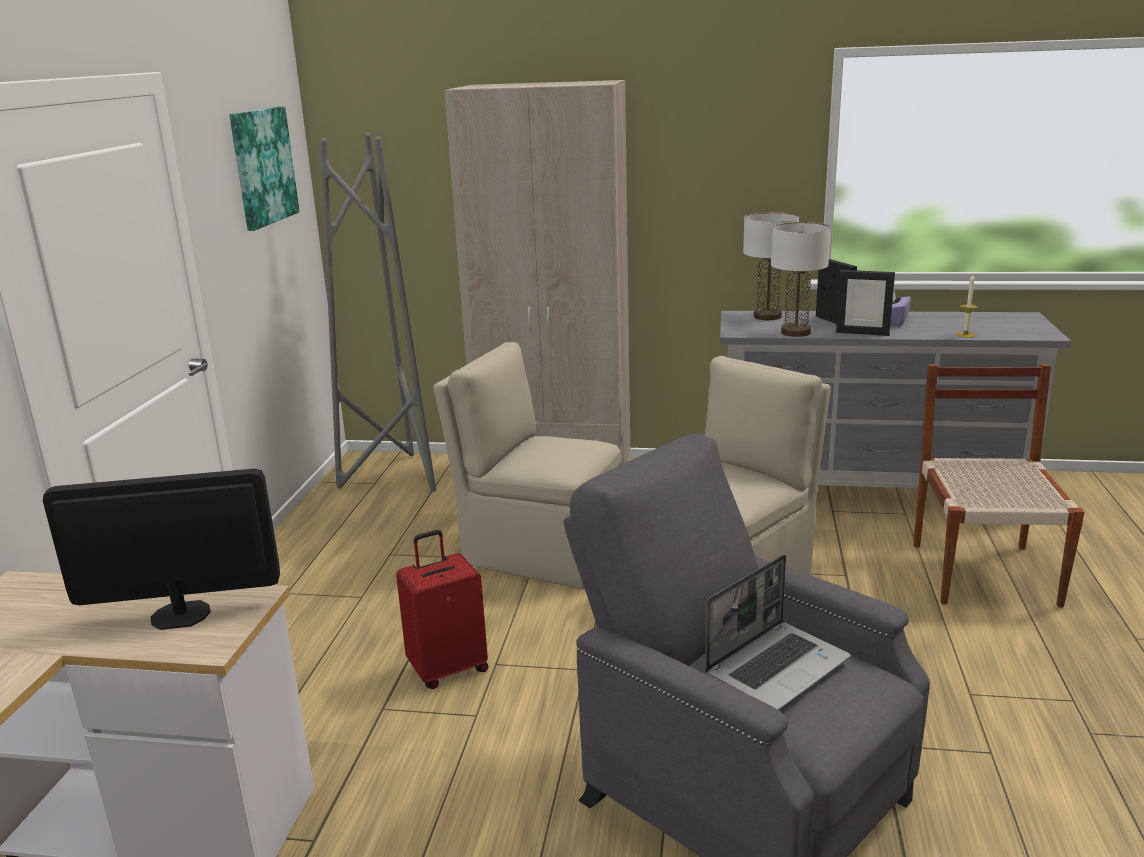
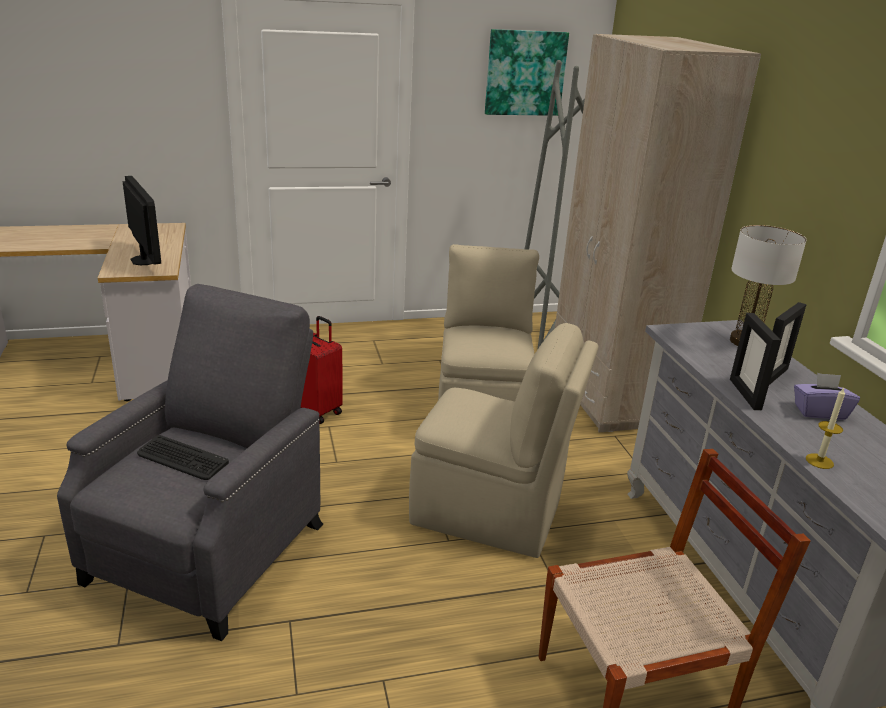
camera: 65 degrees right, 5 degrees up
laptop [705,554,851,710] -> keyboard [137,435,229,480]
table lamp [771,222,831,337] -> none

